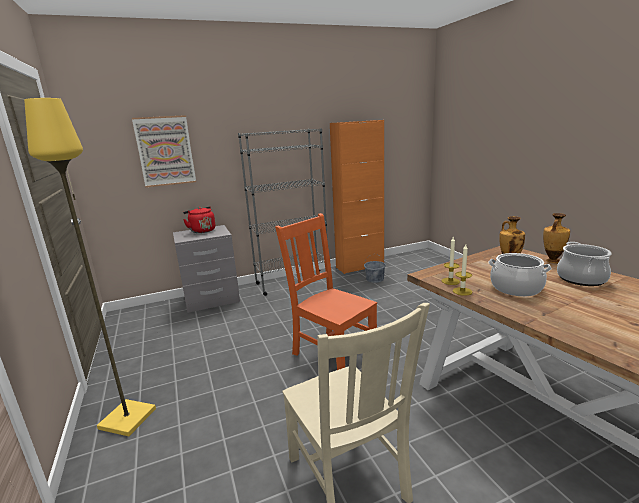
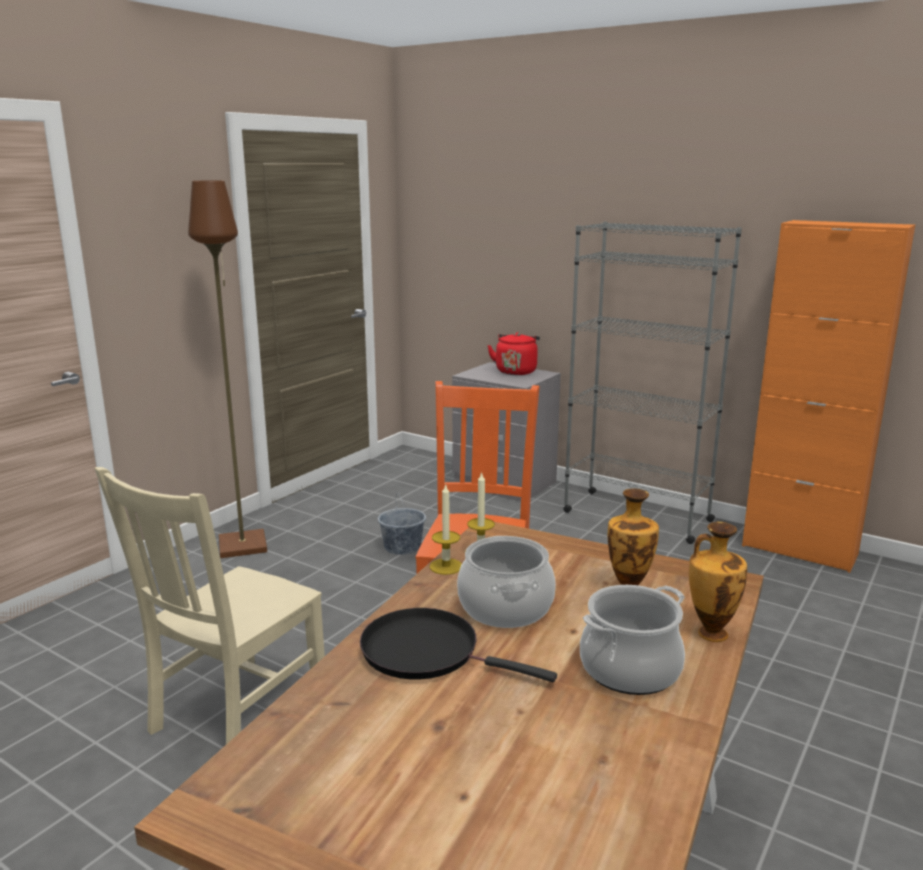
camera: 55 degrees right, 0 degrees up
yellow floor lamp [24,98,156,436] -> brown floor lamp [188,180,267,558]
picture [132,115,196,187] -> none
grey bucket [364,255,386,283] -> grey bucket moved to [378,494,426,555]
none -> black frying pan [360,608,557,682]

